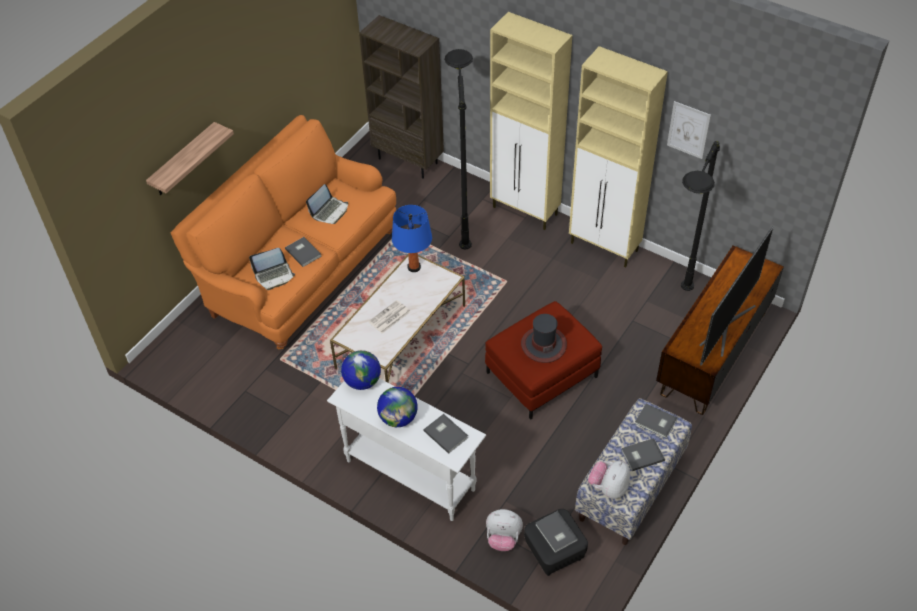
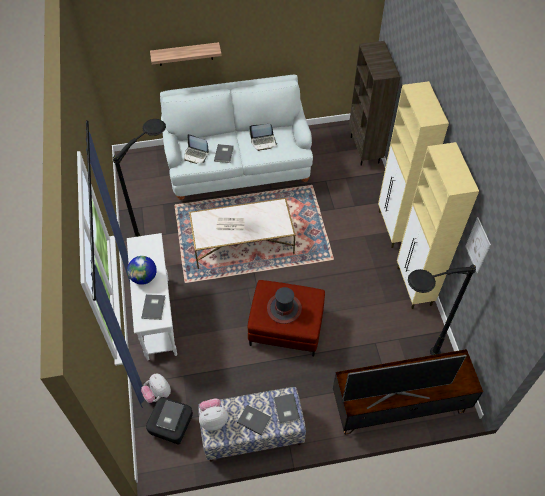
camera: 45 degrees right, 5 degrees up
orange sofa [170,115,396,350] -> white sofa [160,75,313,201]
globe [341,350,381,390] -> none
blue table lamp [392,205,432,272] -> none
black floor lamp [444,49,473,249] -> black floor lamp moved to [113,119,166,237]

